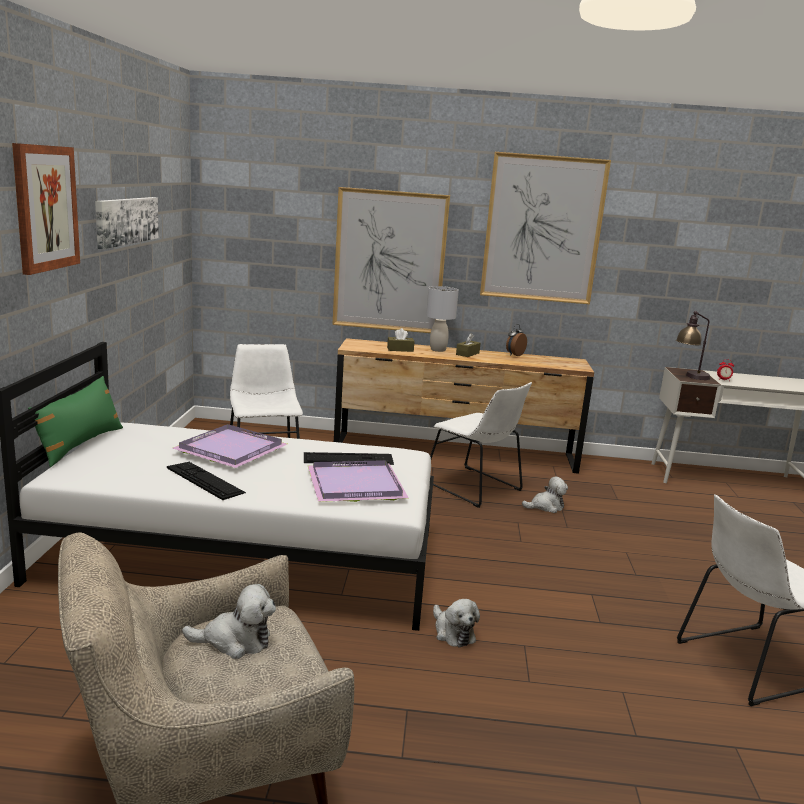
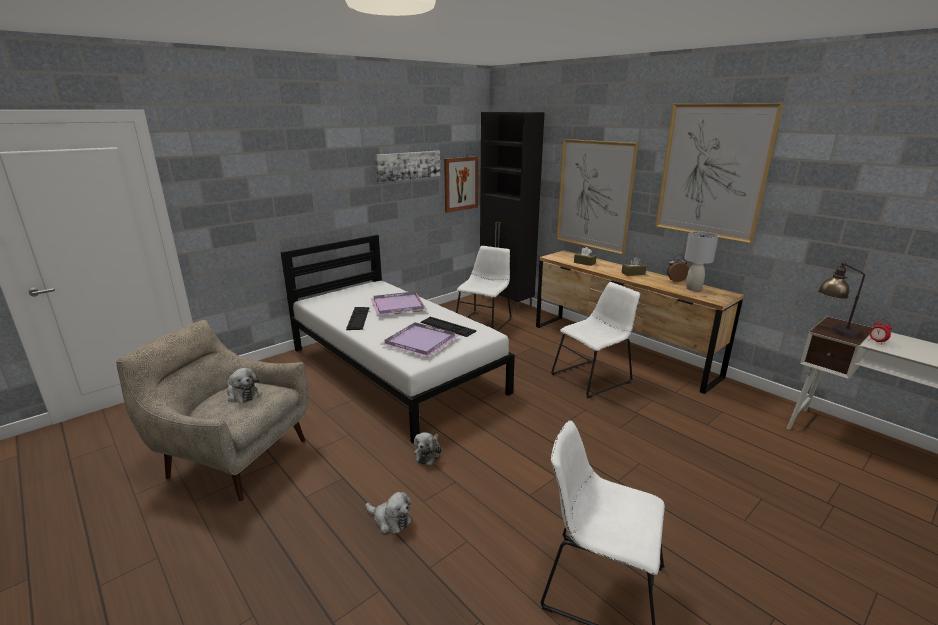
camera: 45 degrees right, 5 degrees up
picture [12,143,80,275] -> picture moved to [444,156,478,213]
green pillow [28,376,123,467] -> none
grey table lamp [426,286,459,352] -> grey table lamp moved to [684,232,718,291]
white chair [430,382,532,508] -> white chair turned 120 degrees counterclockwise [551,282,640,398]
plush toy [522,476,568,513] -> plush toy moved to [365,492,412,534]
none -> black cabinet [480,112,545,313]

